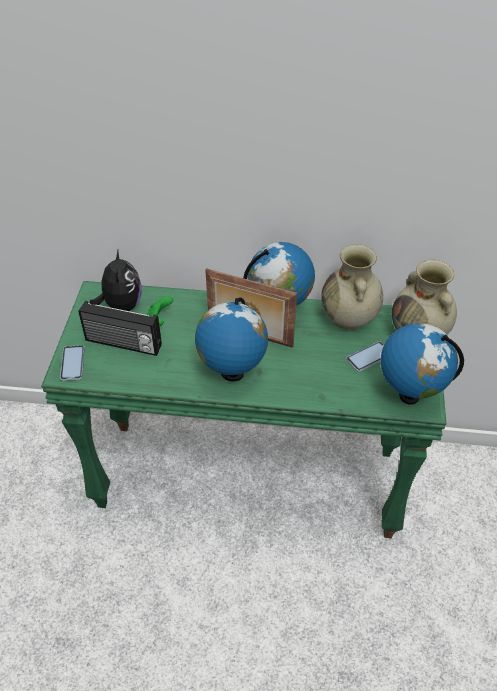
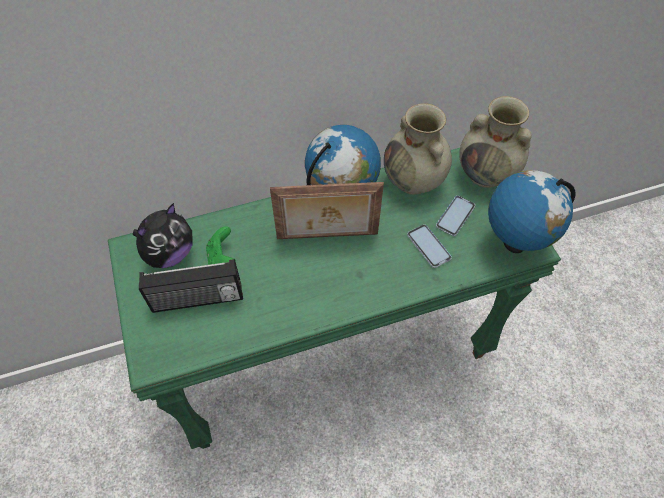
camera: 25 degrees left, 10 degrees up
phone [60,345,85,381] -> phone moved to [407,224,452,268]
plush toy [89,248,142,311] -> plush toy turned 75 degrees clockwise [133,203,192,268]
globe [195,297,268,381] -> none

